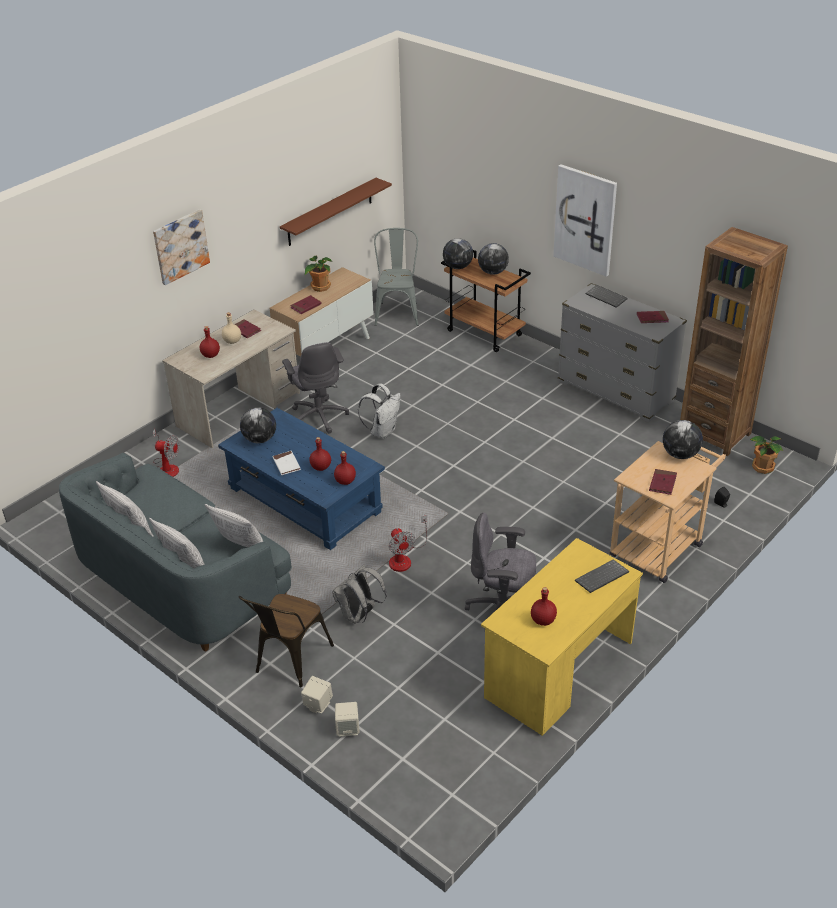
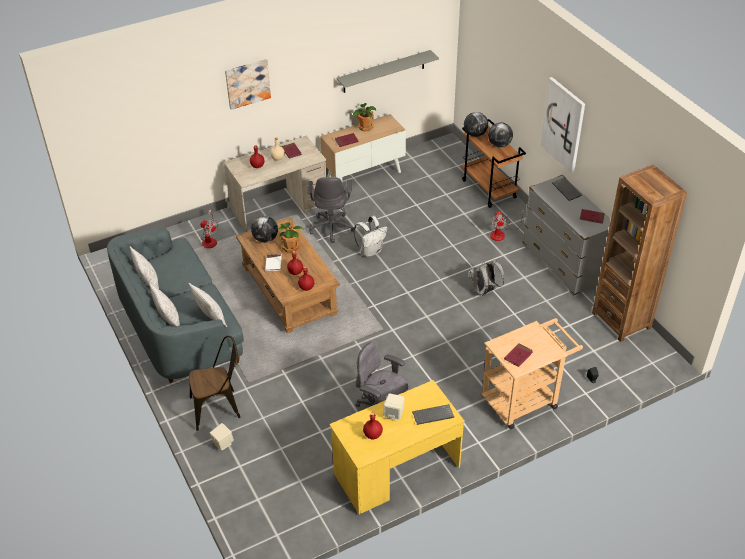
camera: 20 degrees right, 5 degrees up
blue coffee table [218,408,385,550] -> brown coffee table [236,217,340,334]
brown chair [239,594,334,687] -> brown chair turned 150 degrees counterclockwise [189,336,241,431]
brown shelf [280,178,392,246] -> grey shelf [336,50,439,93]
grey backpack [333,565,387,623] -> grey backpack moved to [469,259,504,296]
beige speaker [335,702,359,737] -> beige speaker moved to [384,393,404,421]
grey chair [374,228,418,326] -> none
fan [388,515,427,572] -> fan moved to [490,210,524,241]
globe [663,420,703,459] -> none
potted plant [750,436,783,474] -> potted plant moved to [279,222,303,253]

